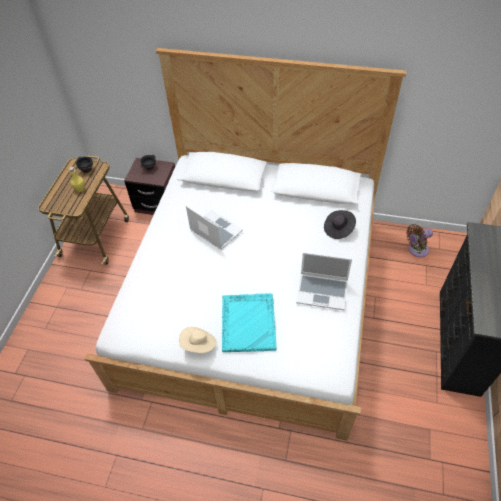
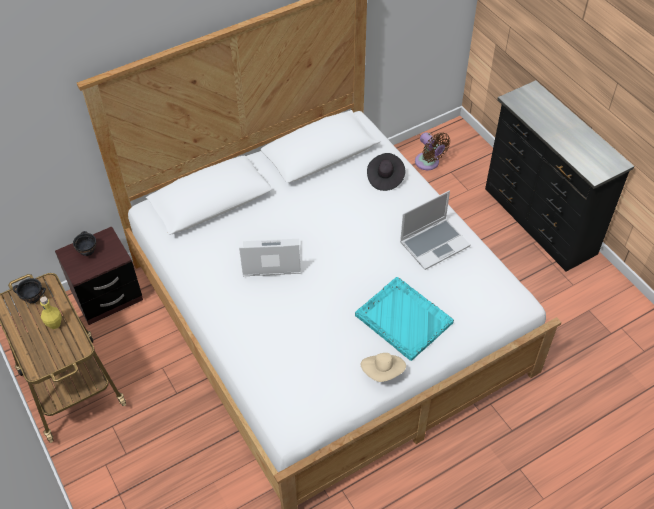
camera: 45 degrees left, 0 degrees up
brown fan [406,224,433,257] -> brown fan turned 60 degrees counterclockwise [415,132,450,170]

